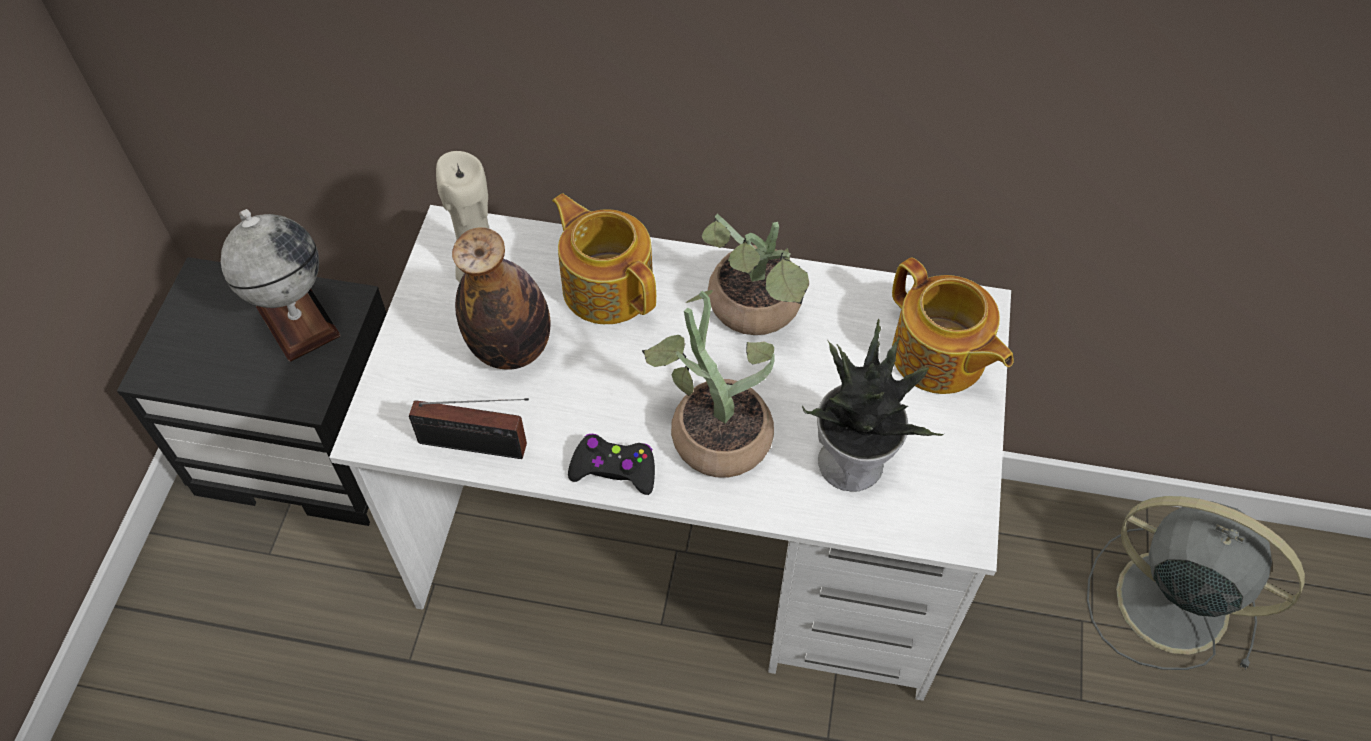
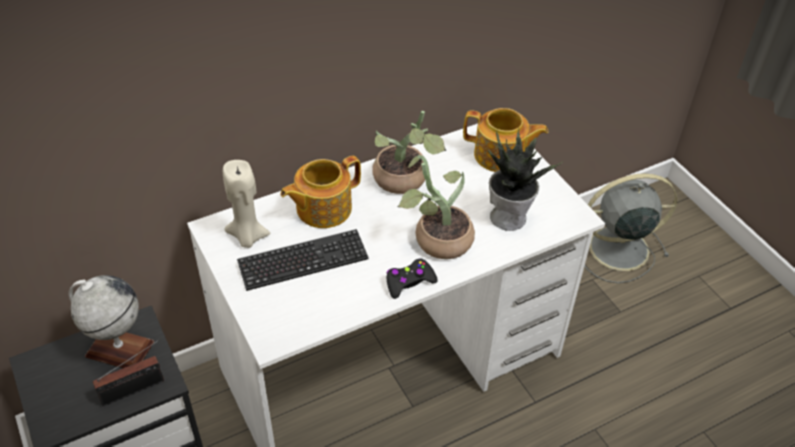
camera: 40 degrees left, 10 degrees down
radio [409,398,529,459] -> radio moved to [93,340,164,406]
bottle [452,227,551,370] -> keyboard [237,229,369,291]
teapot [552,193,656,324] -> teapot turned 45 degrees counterclockwise [280,156,361,228]

